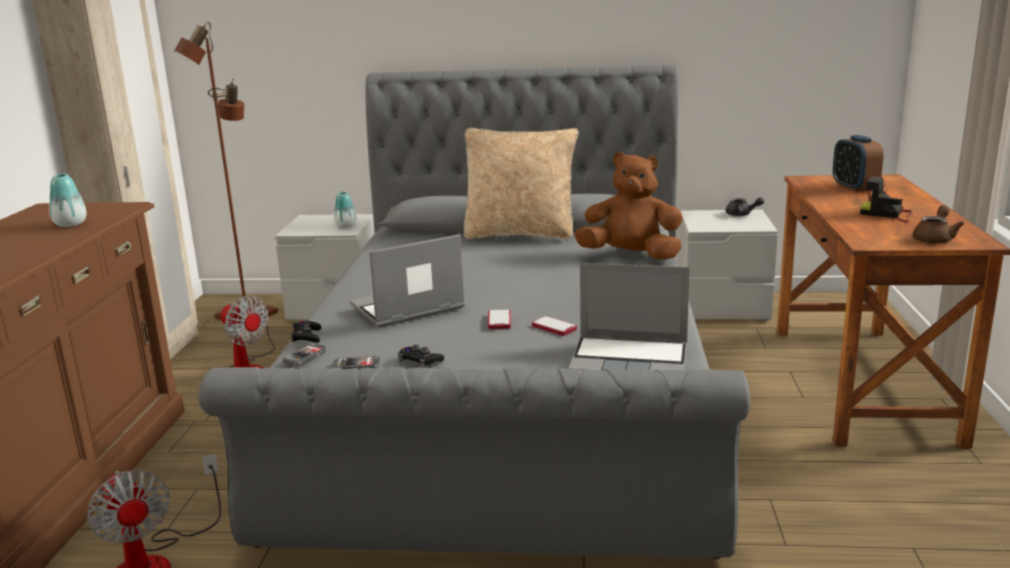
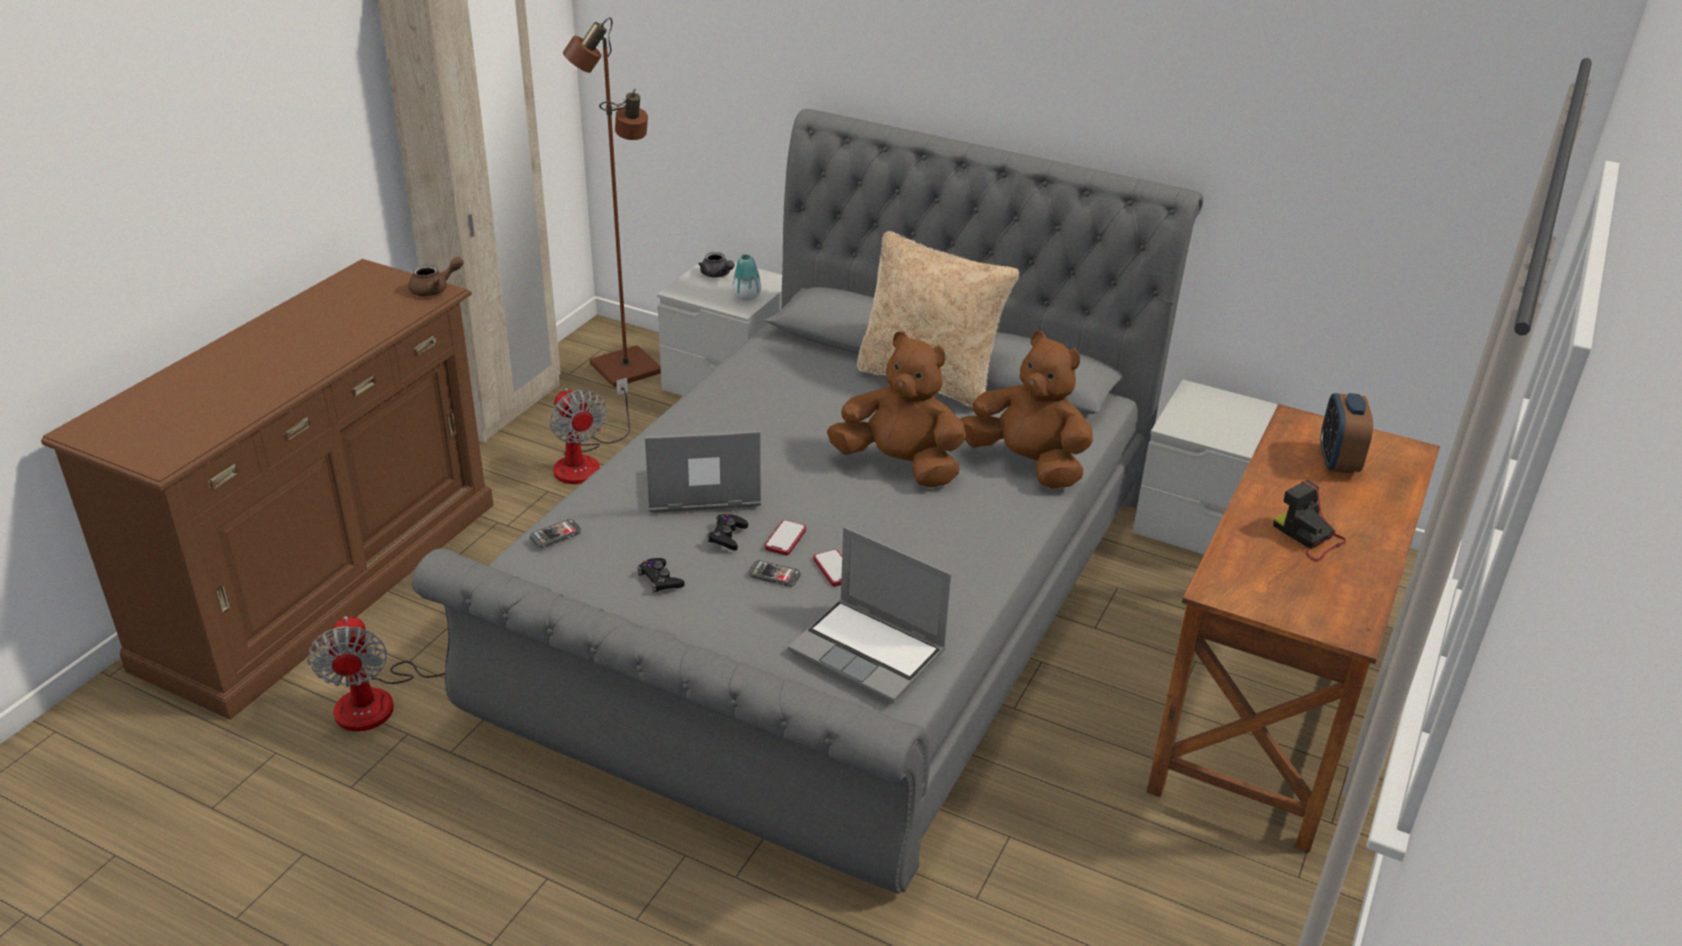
camera: 20 degrees right, 15 degrees up
vase [49,173,86,227] -> none
black game controller [290,320,321,343] -> black game controller moved to [707,514,748,550]
phone [332,356,380,369] -> phone moved to [748,560,801,587]
grey teapot [726,197,764,216] -> grey teapot moved to [698,252,734,278]
brown teapot [913,205,965,244] -> brown teapot moved to [408,257,464,296]
none -> brown plush toy [827,332,966,488]

